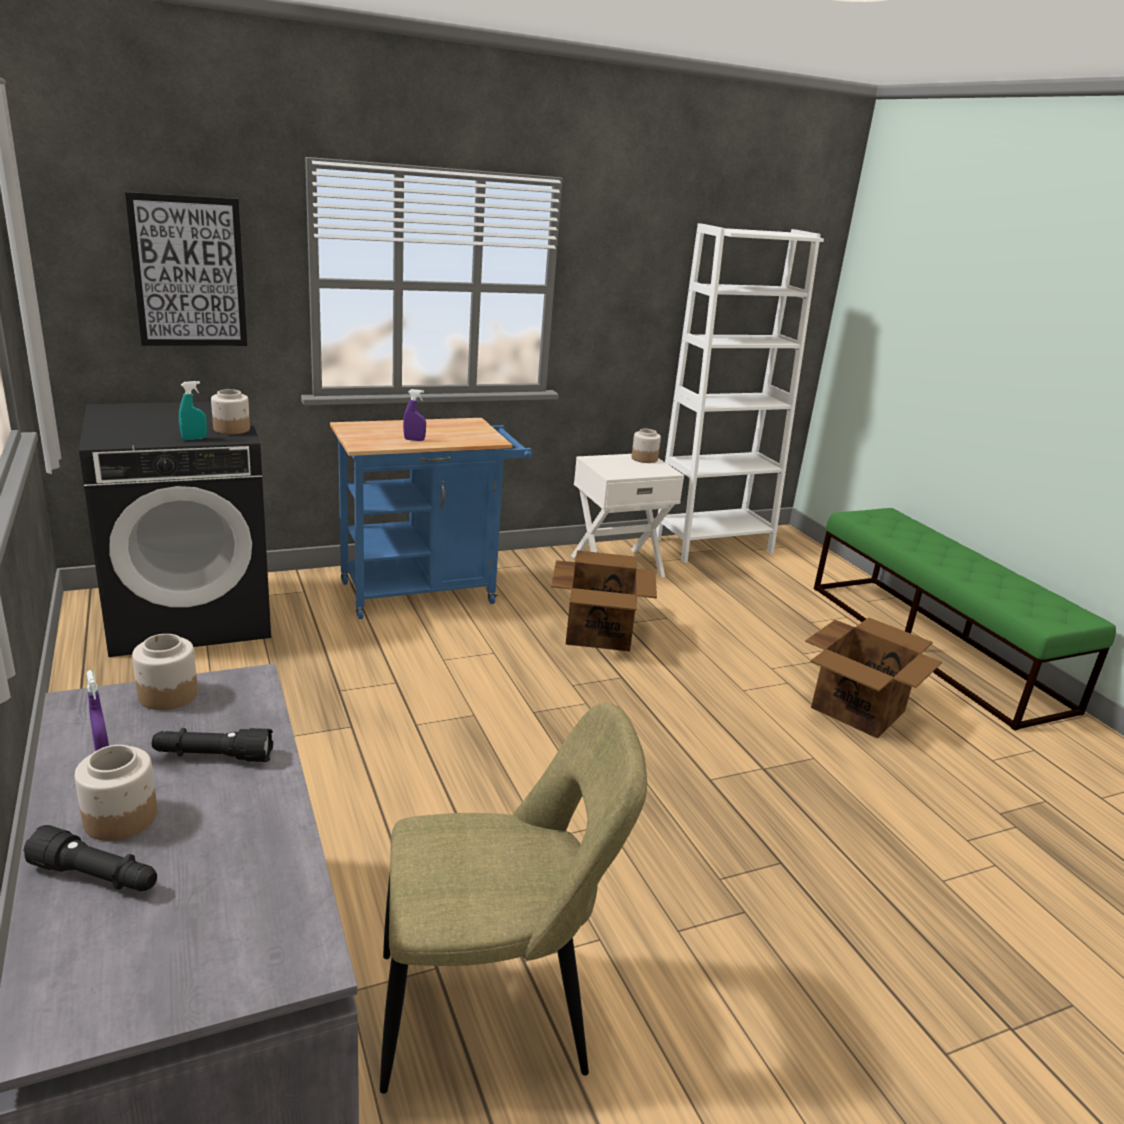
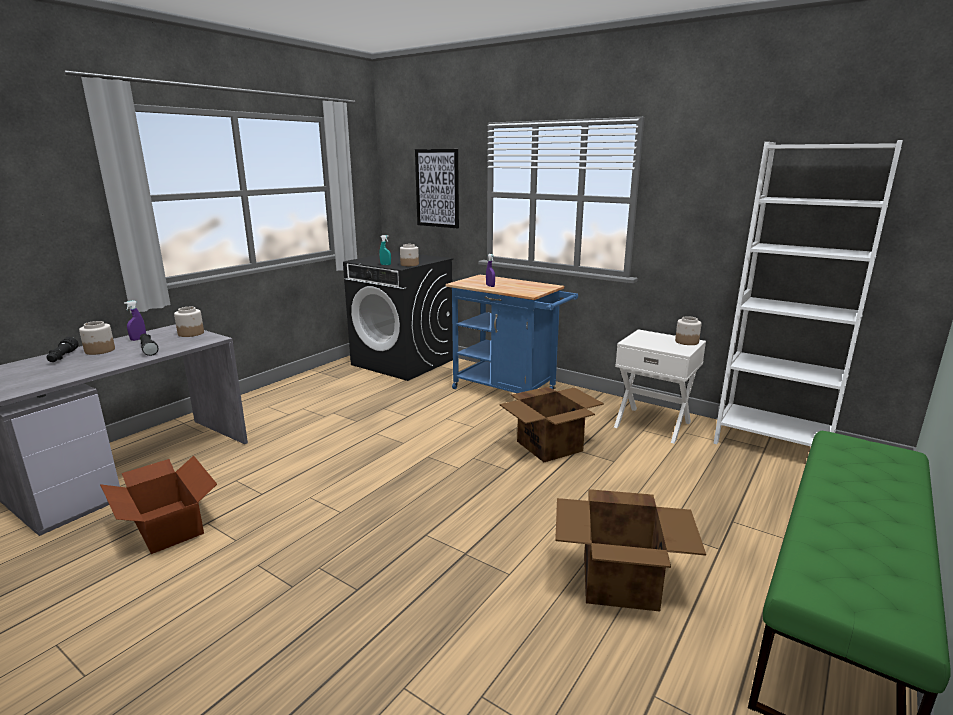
camera: 60 degrees right, 5 degrees down
beige chair [380,703,647,1094] -> cardboard box [100,456,217,554]

